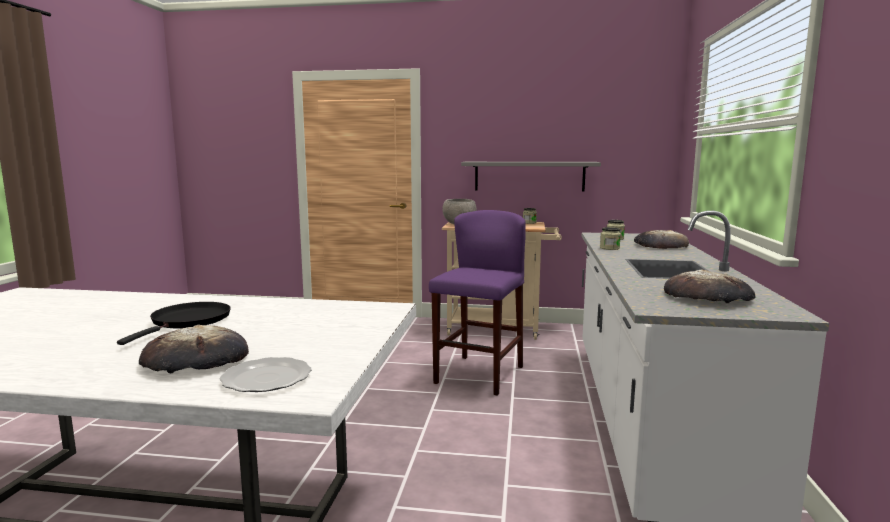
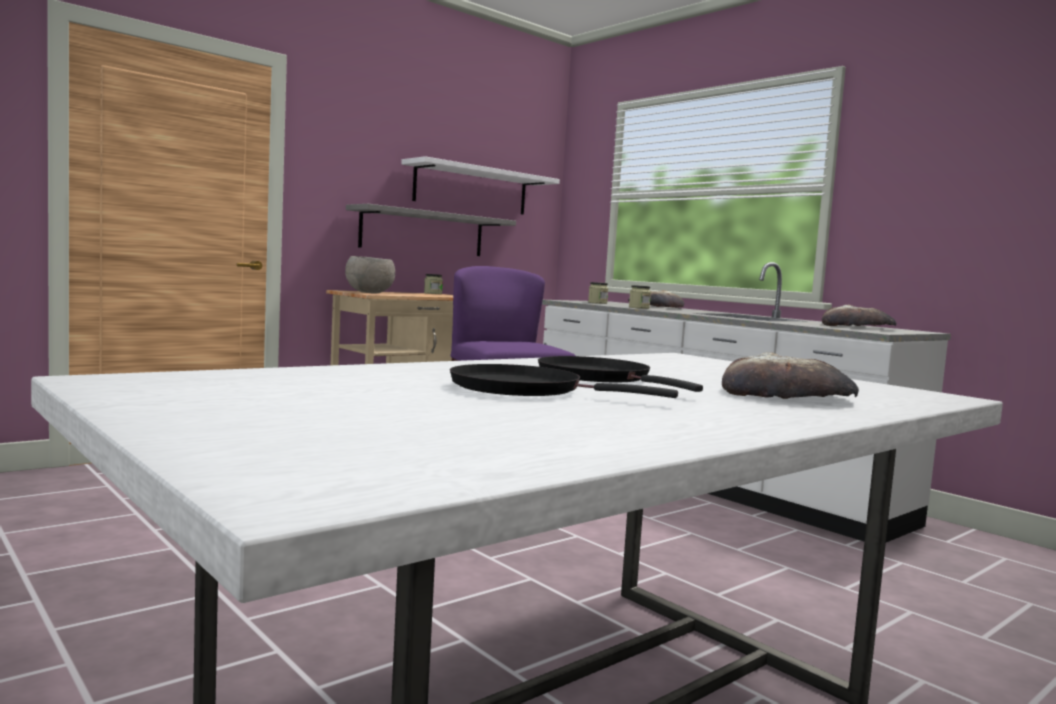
camera: 50 degrees left, 5 degrees down
plate [219,357,312,392] -> none
none -> white shelf [401,156,560,215]
none -> black frying pan [450,364,678,398]

